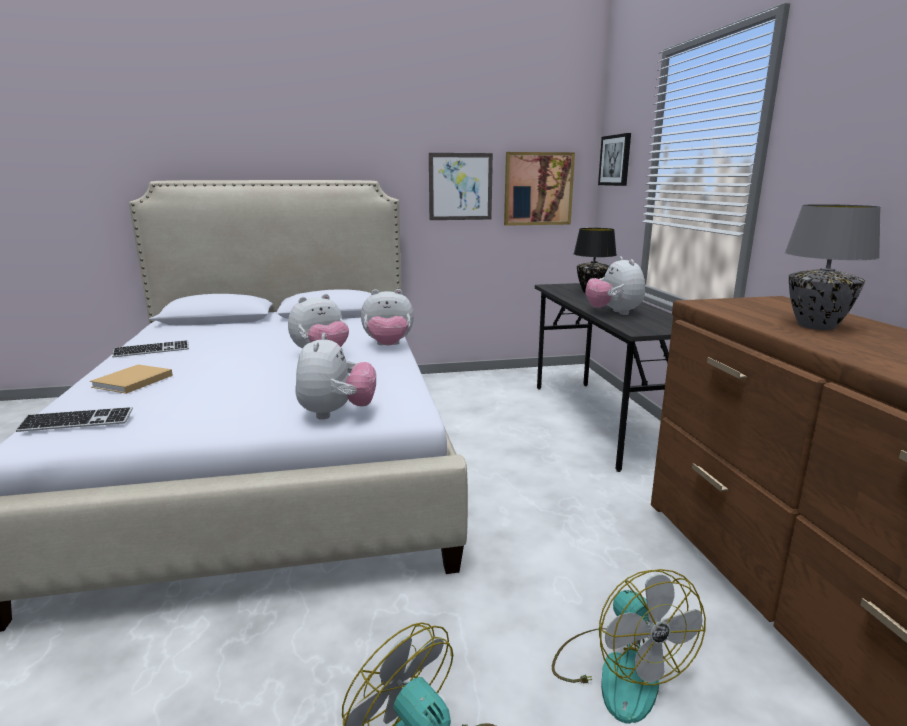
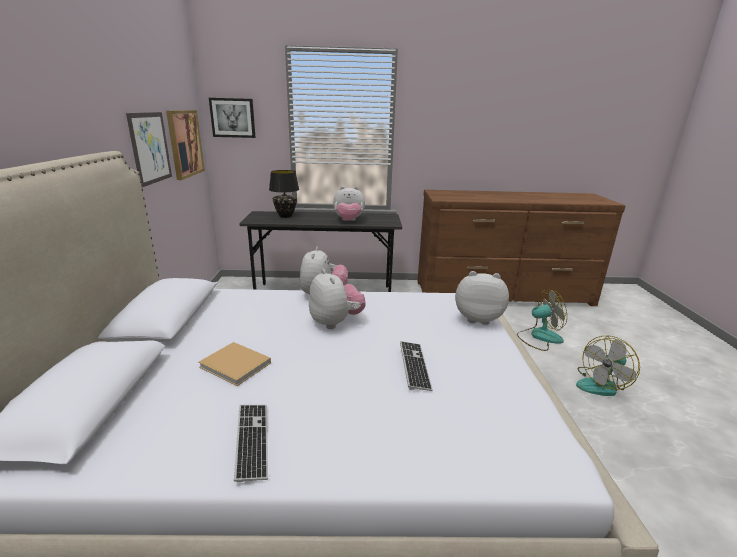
camera: 80 degrees left, 5 degrees up
keyboard [16,407,133,432] -> keyboard moved to [400,341,433,391]
beige book [90,364,173,394] -> beige book moved to [198,342,271,386]
grey table lamp [785,204,881,330] -> none

